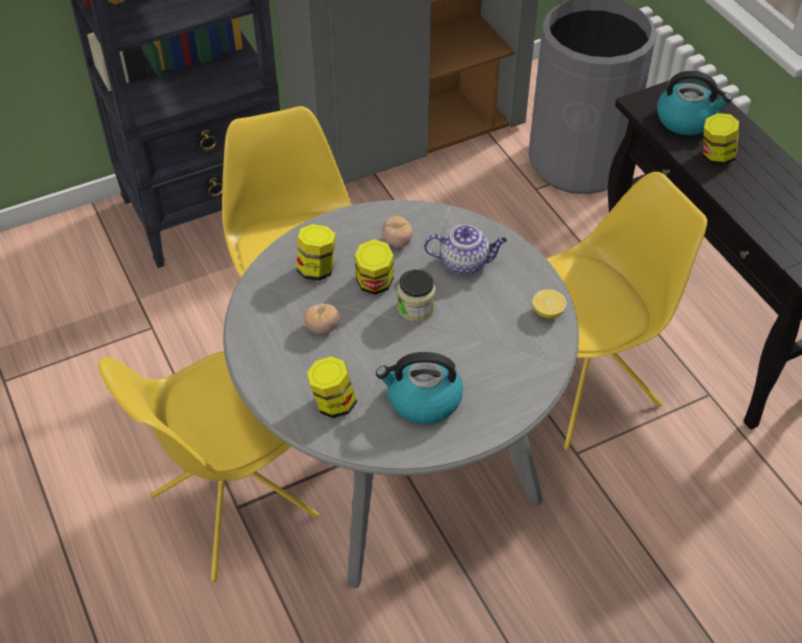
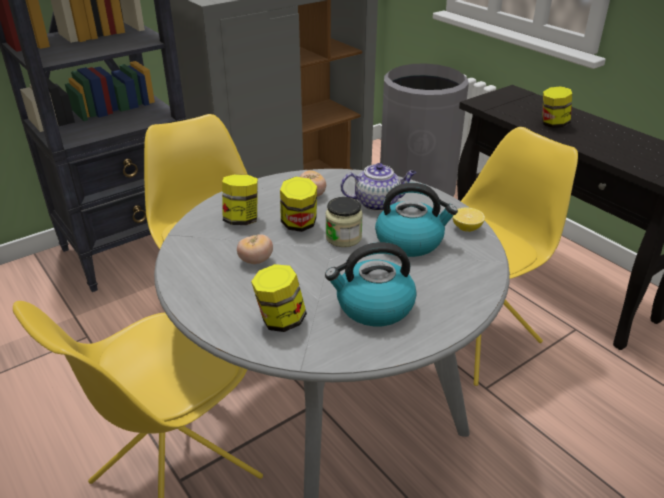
camera: 10 degrees left, 15 degrees down
kettle [657,71,732,135] -> kettle moved to [375,183,458,257]

